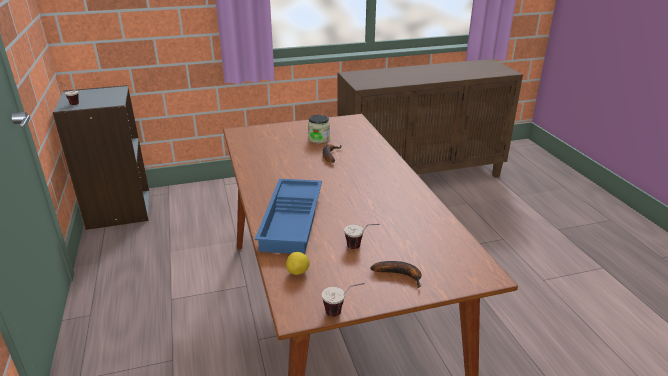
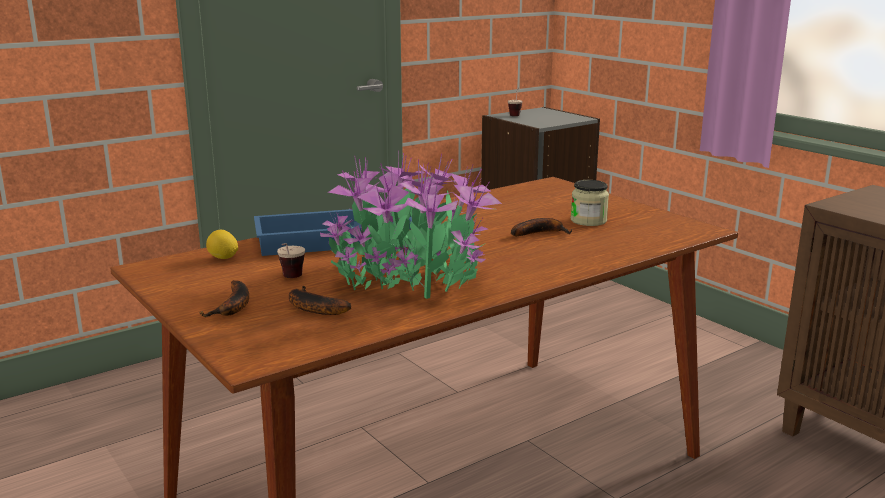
camera: 70 degrees right, 10 degrees down
cup [322,283,365,317] -> none
none -> banana [289,286,351,315]
none -> potted plant [320,151,502,299]

